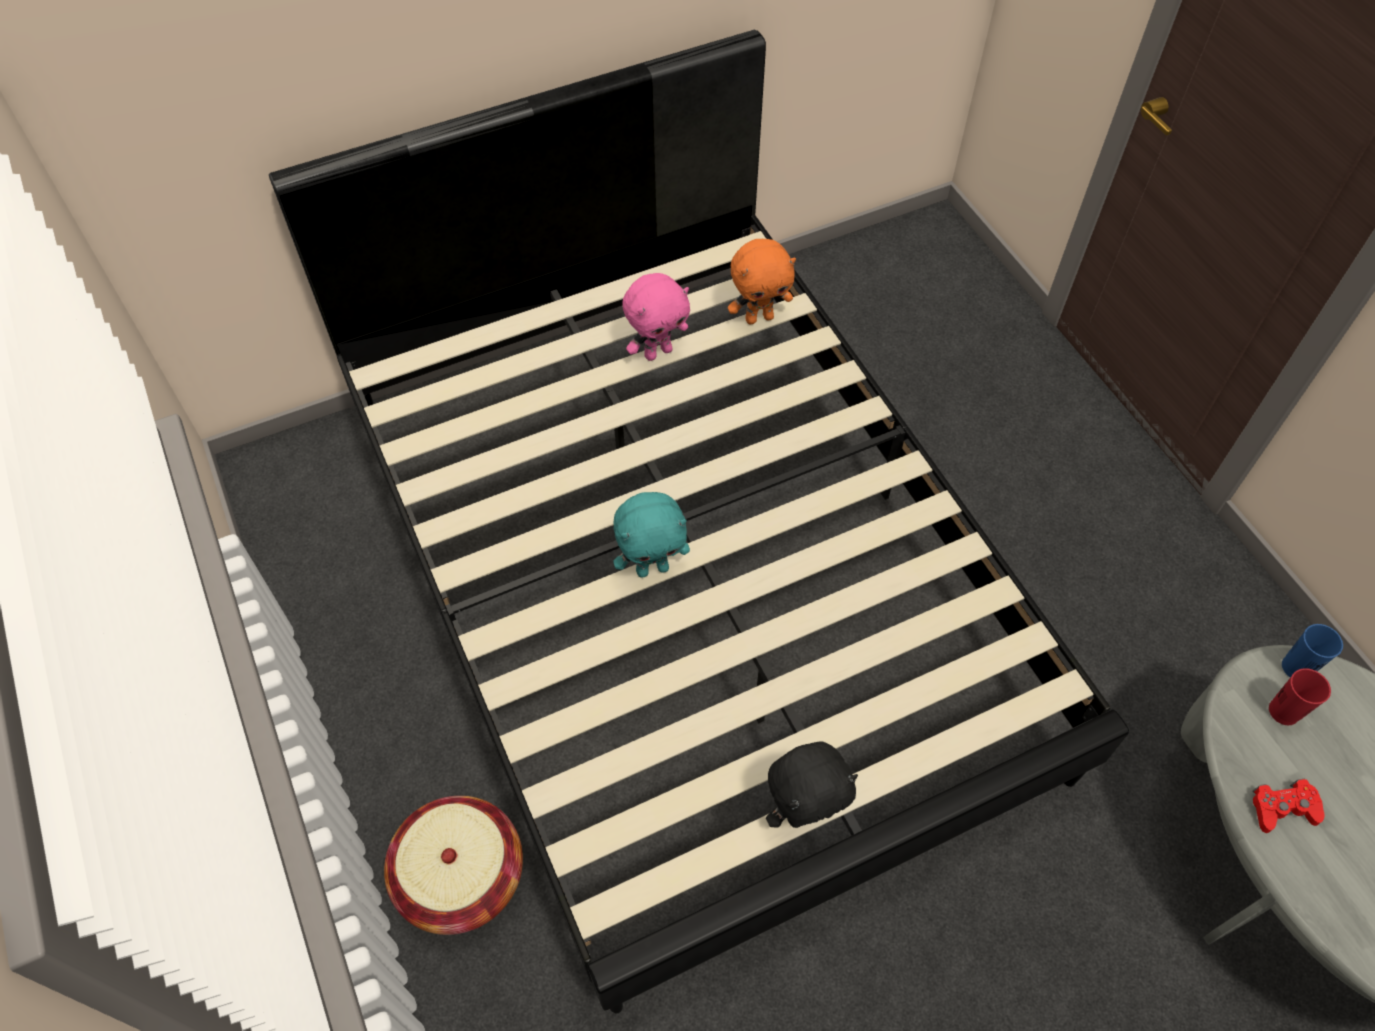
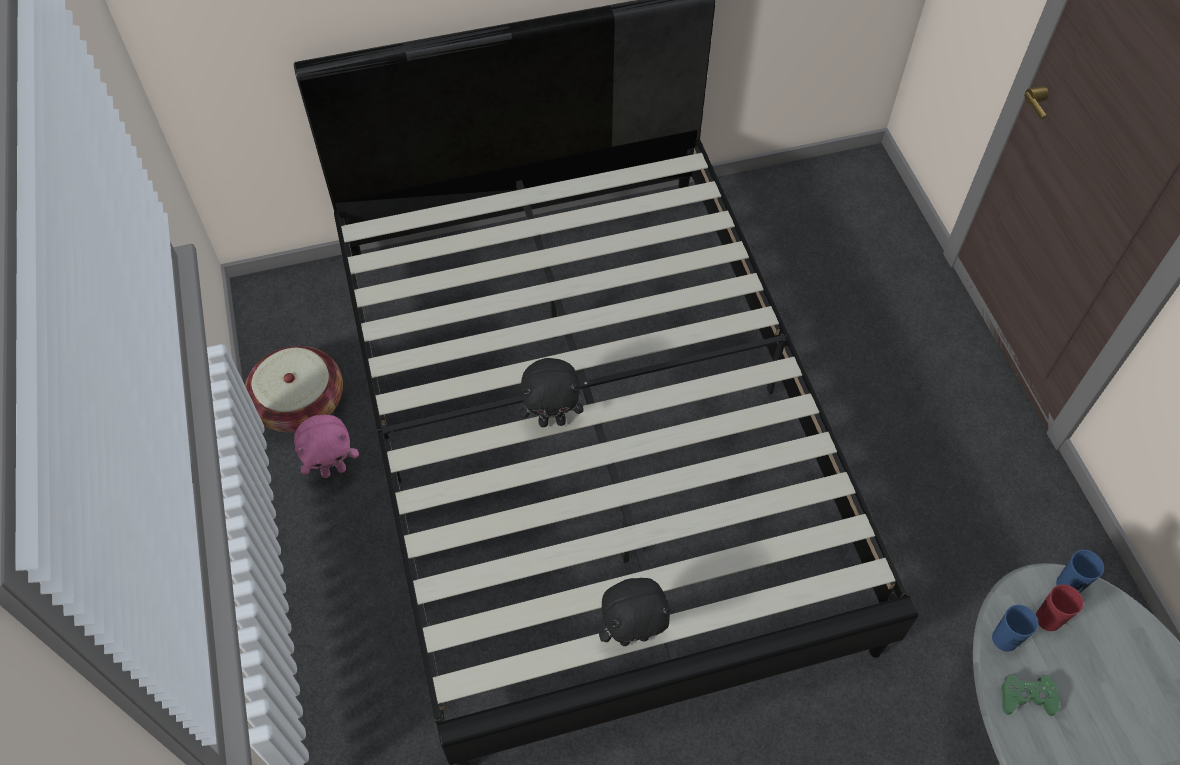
camera: 10 degrees right, 0 degrees up
basket [384,796,523,935] -> basket moved to [245,346,343,432]
turquoise plush toy [613,492,690,578] -> black plush toy [520,358,584,427]
pink plush toy [622,273,690,361] -> pink plush toy moved to [294,415,359,478]
orange plush toy [728,239,796,324] -> none
red game controller [1252,779,1324,833] -> green game controller [1001,674,1059,716]
none -> blue cup [992,605,1039,652]

